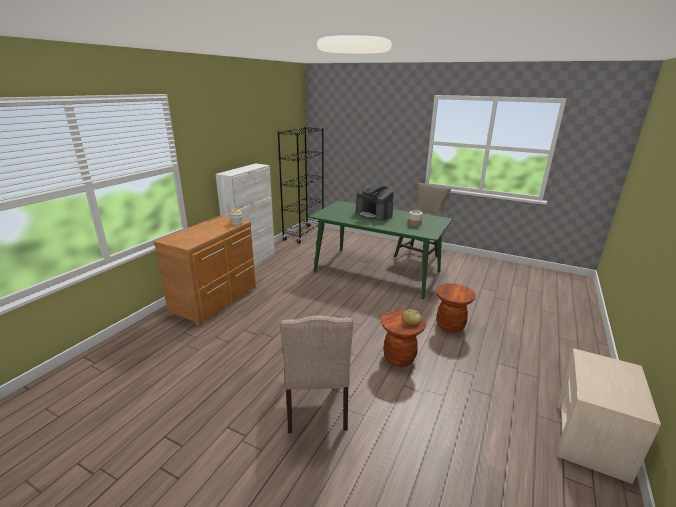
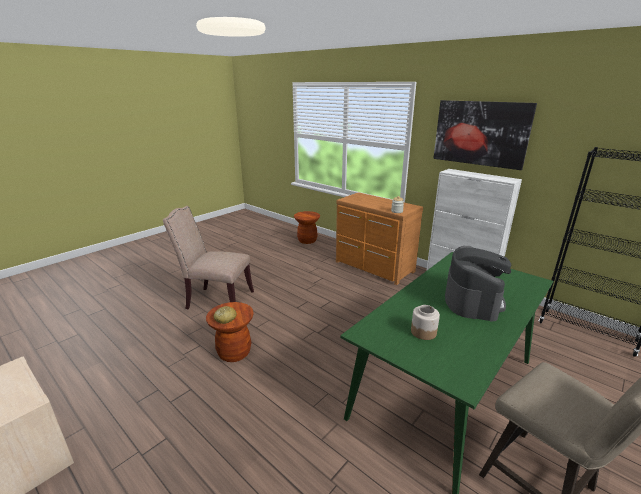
camera: 105 degrees right, 0 degrees up
coffee machine [356,184,394,221] -> coffee machine turned 135 degrees clockwise [445,246,511,321]
brown stool [436,283,476,333] -> brown stool moved to [294,211,320,244]
none -> picture [433,100,537,170]

